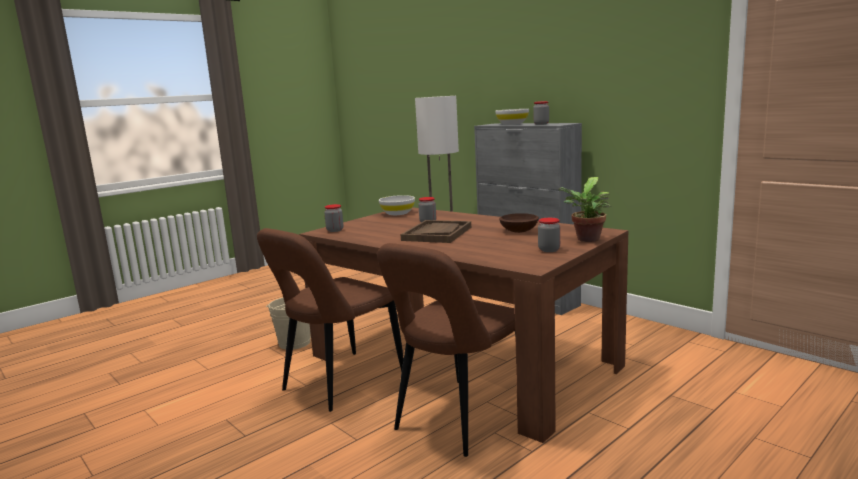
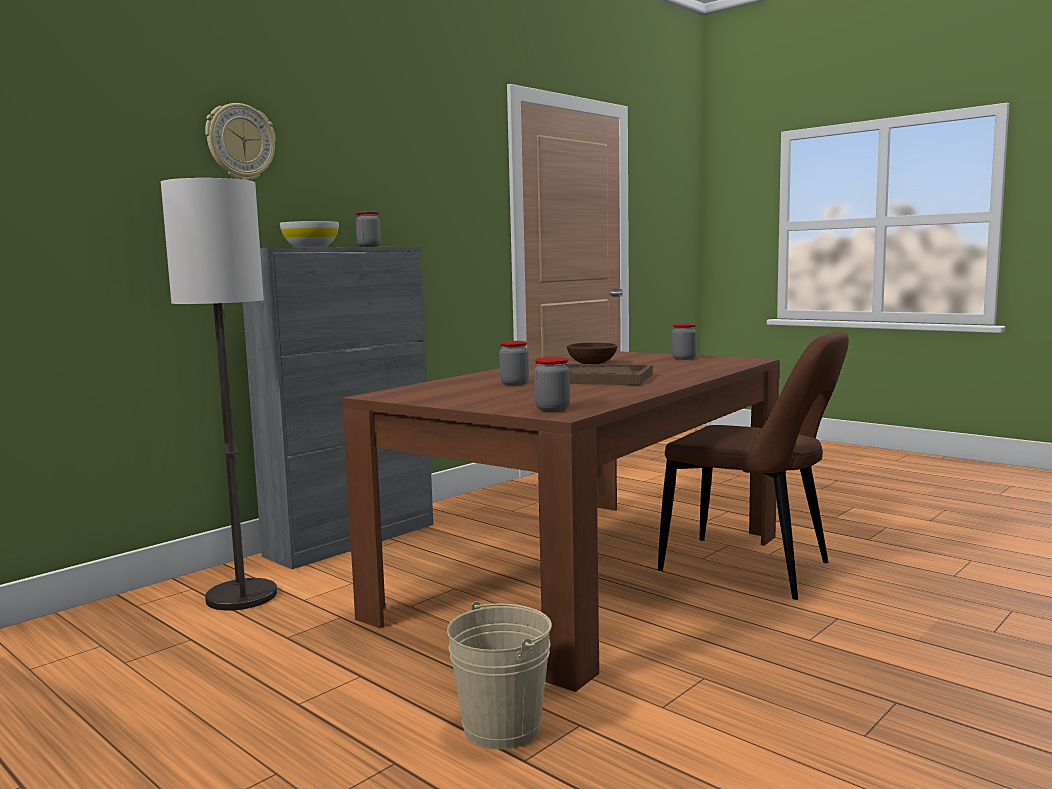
camera: 95 degrees left, 5 degrees down
brown chair [257,228,404,412] -> none
white bowl [379,195,415,215] -> none
potted plant [557,177,612,242] -> none
none -> wall clock [205,103,276,180]

